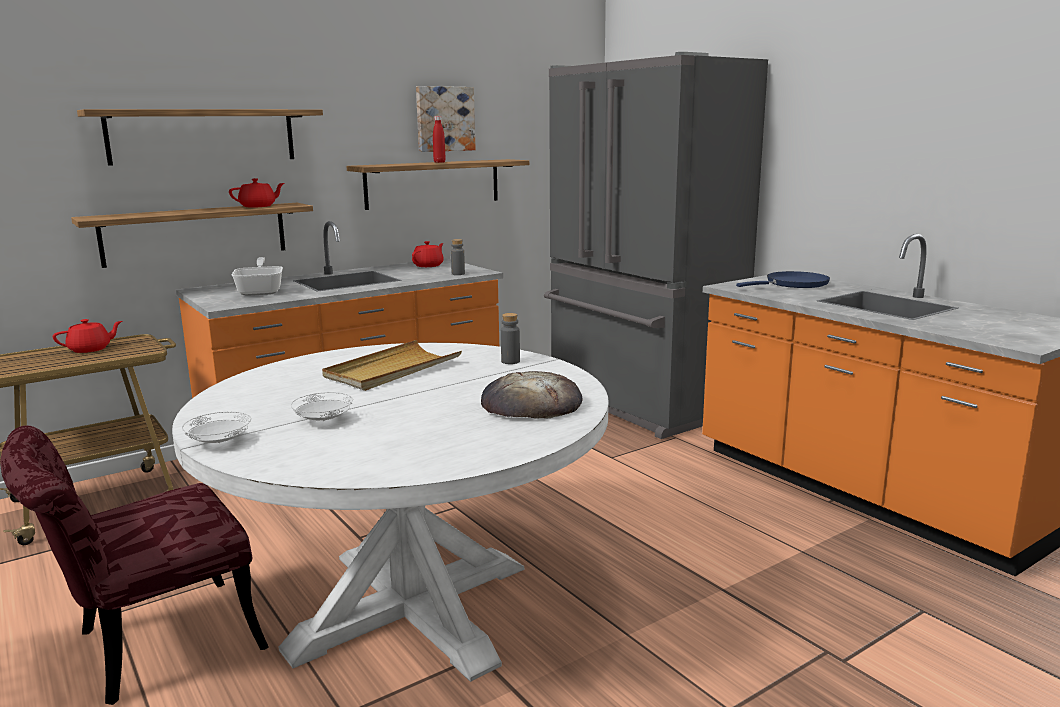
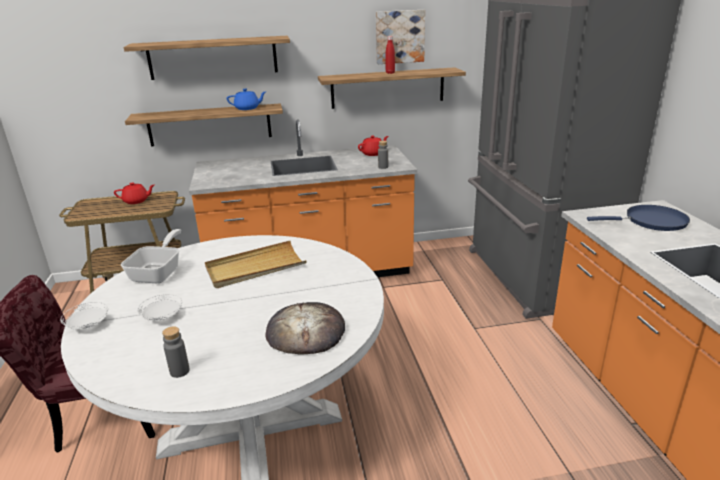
camera: 25 degrees right, 10 degrees up
red teapot [229,178,284,208] -> blue teapot [227,89,267,110]
frying pan [232,257,283,296] -> frying pan moved to [121,229,181,283]
grey bottle [501,313,520,364] -> grey bottle moved to [162,326,190,378]

